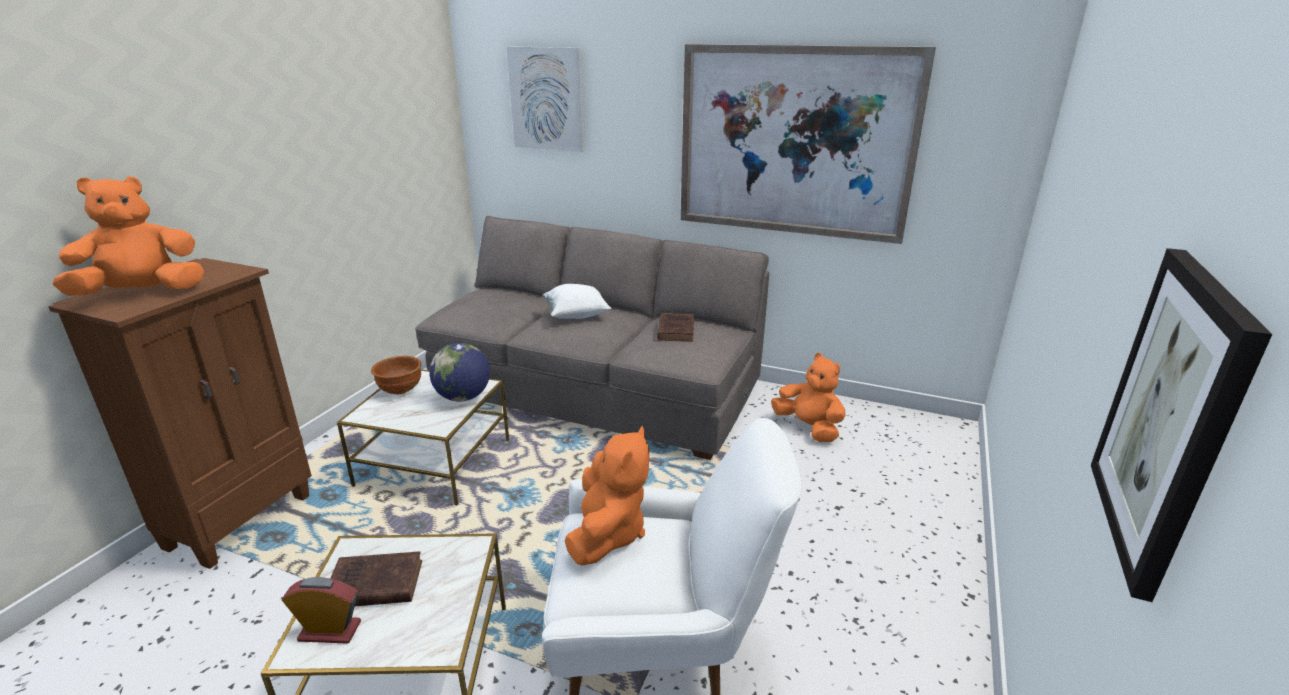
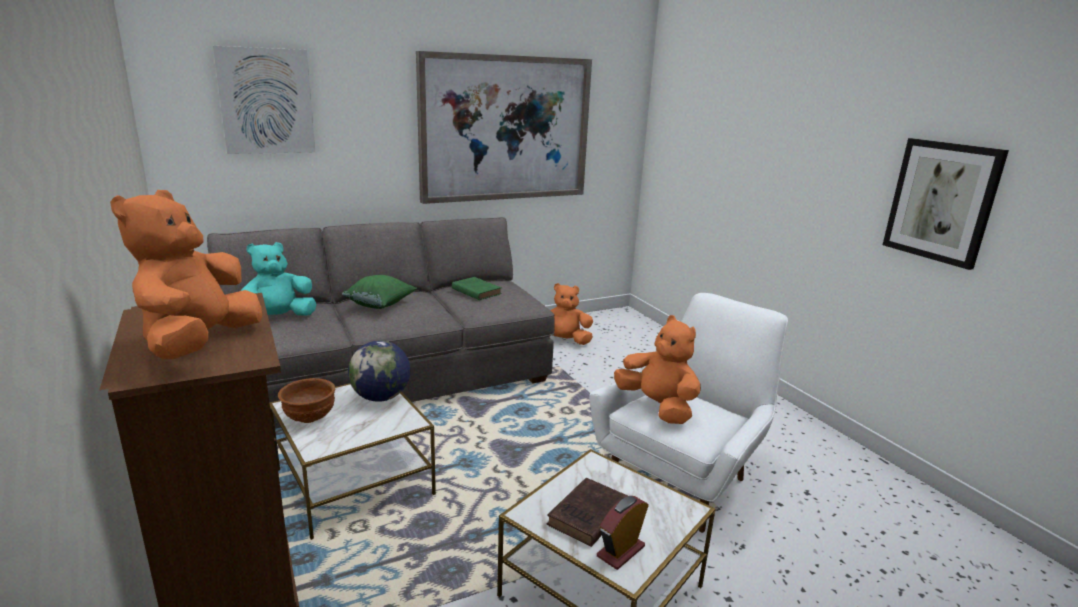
camera: 50 degrees left, 5 degrees down
white pillow [542,284,612,319] -> green pillow [342,275,417,309]
brown book [657,313,694,342] -> green book [452,277,502,300]
none -> turquoise plush toy [241,242,316,315]

